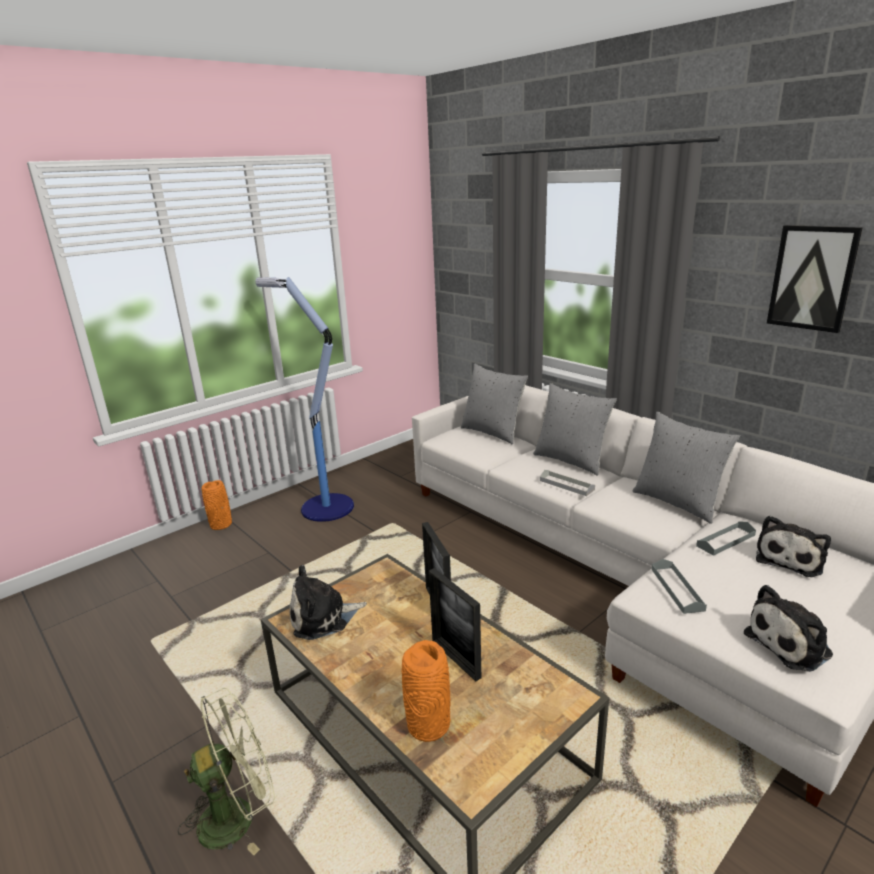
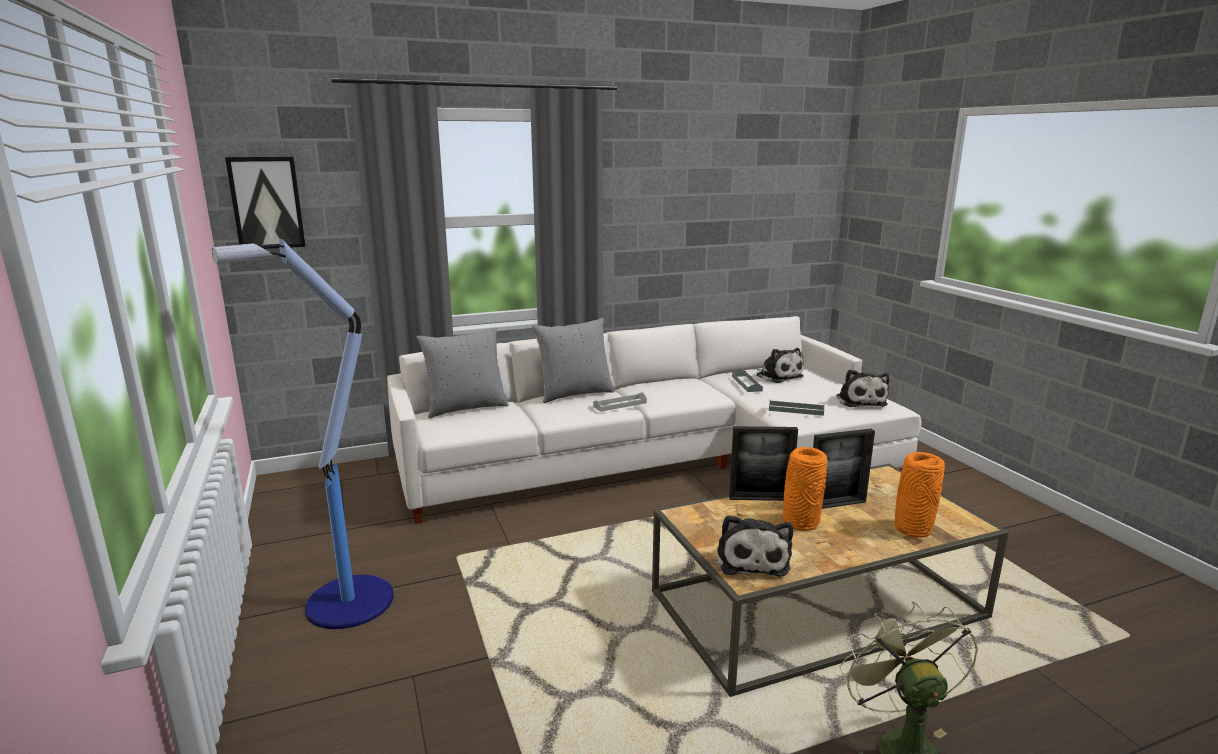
camera: 70 degrees left, 5 degrees down
orange vase [201,480,232,530] -> orange vase moved to [783,447,828,531]
grey pillow [633,412,740,524] -> none
picture [767,225,863,333] -> picture moved to [225,157,306,249]

